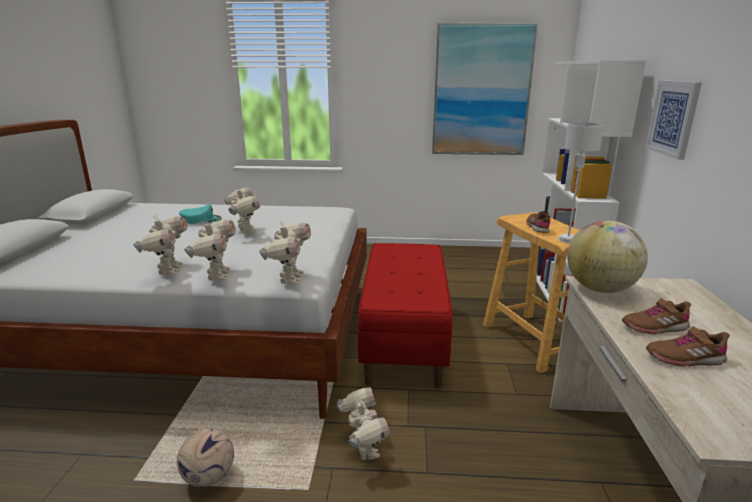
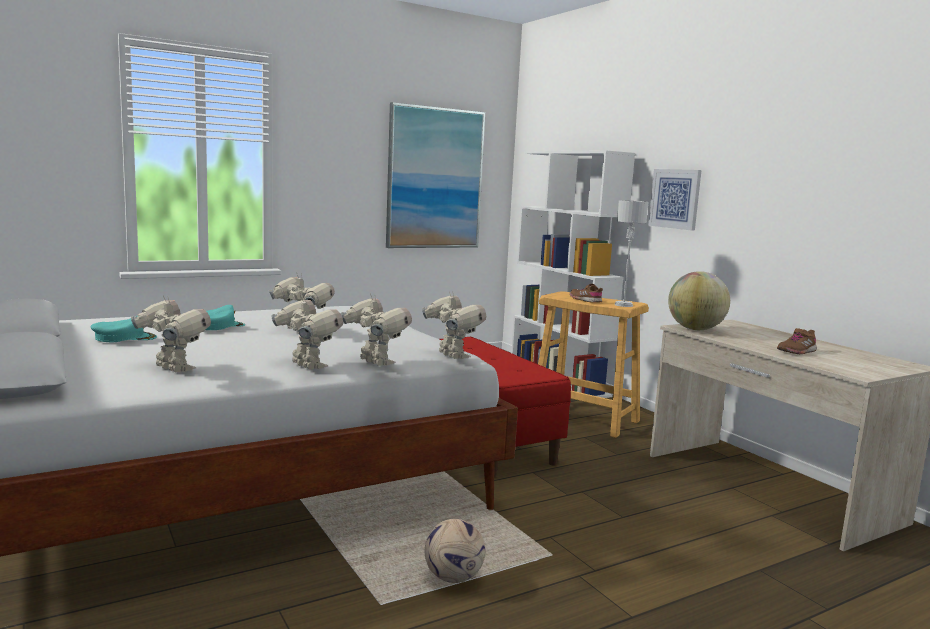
camera: 35 degrees left, 10 degrees down
toy robot [337,388,390,460] -> toy robot moved to [131,295,211,372]
brown shoe [622,298,691,334] -> none
none -> turquoise cap [91,316,157,342]

